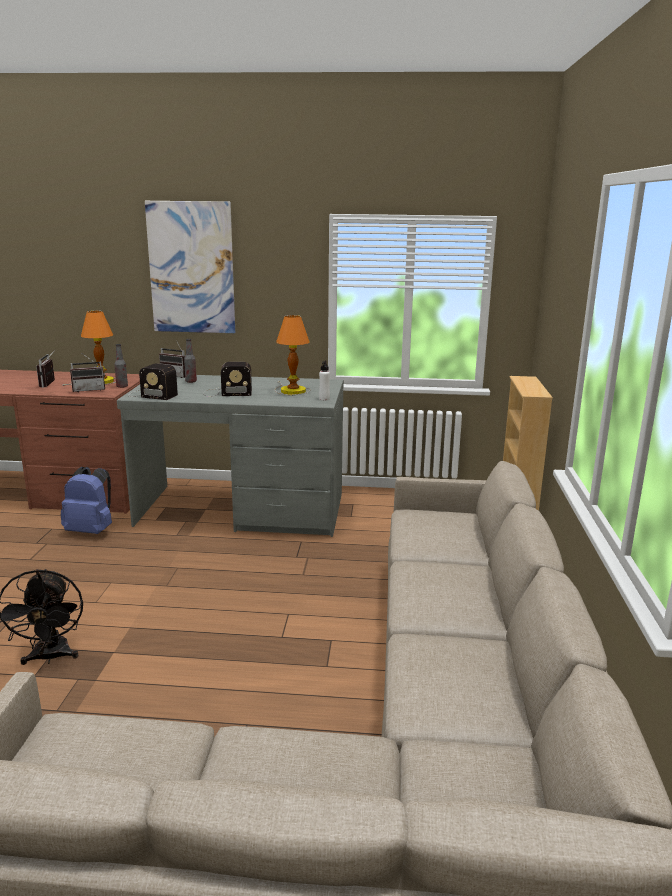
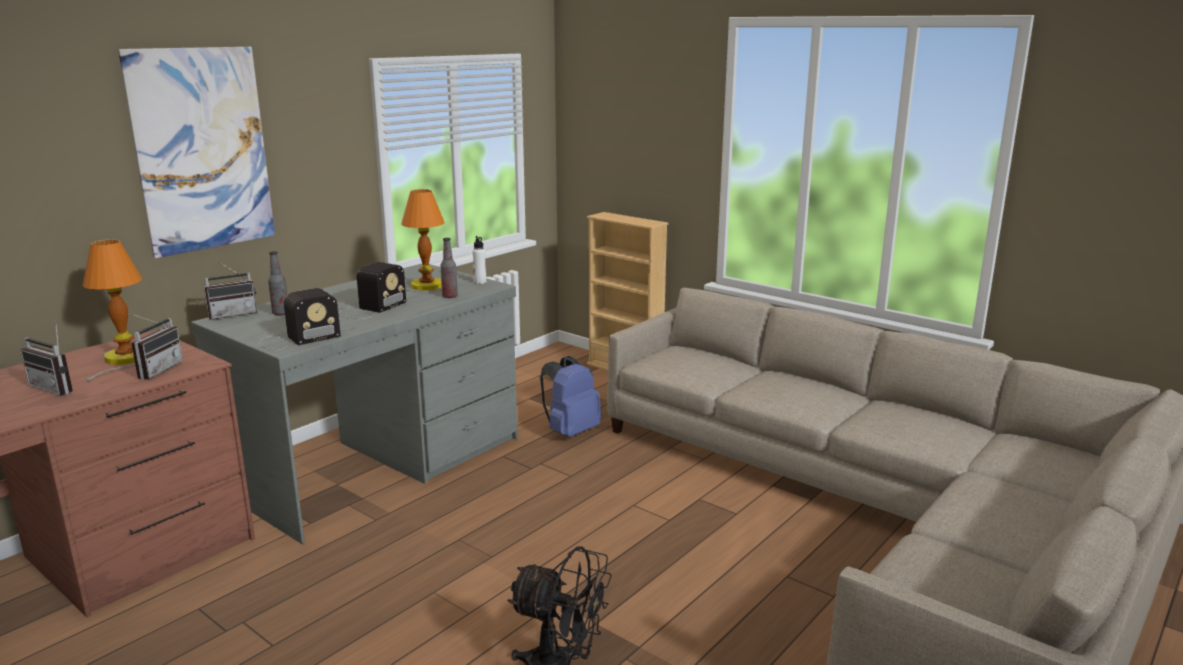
camera: 55 degrees left, 0 degrees up
blue backpack [61,467,112,534] -> blue backpack moved to [540,356,601,437]
bottle [114,344,128,388] -> bottle moved to [441,238,458,298]

